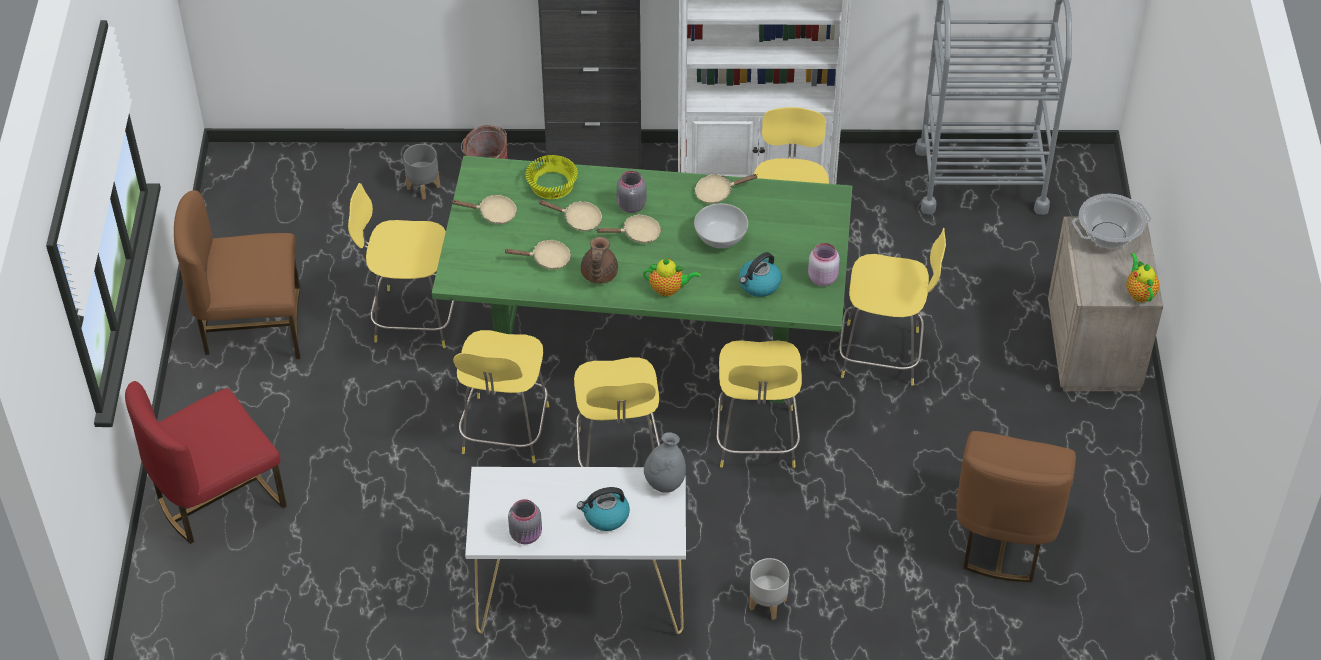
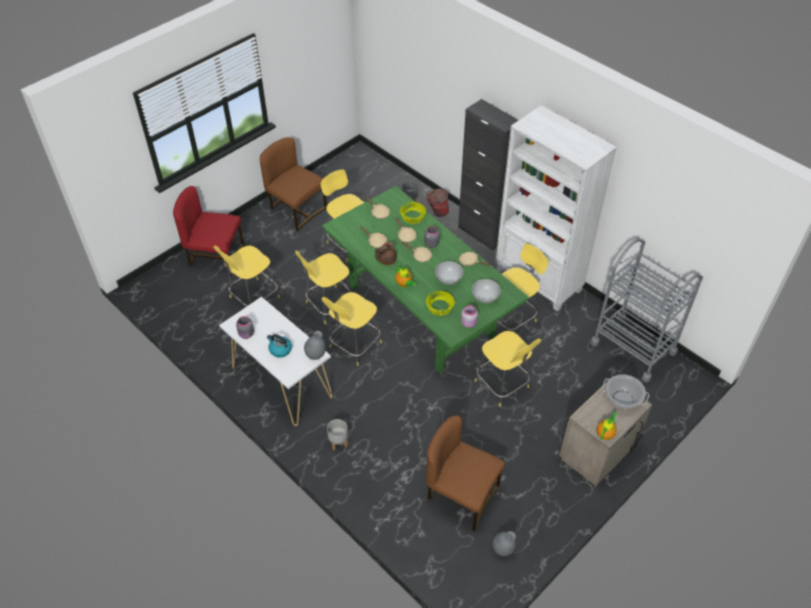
camera: 45 degrees right, 0 degrees up
yellow stool [716,340,802,468] -> yellow stool moved to [214,246,280,306]
kettle [739,252,782,297] -> yellow bowl [426,291,455,316]
brown chair [957,431,1076,582] -> brown chair turned 60 degrees clockwise [426,416,505,531]
none -> white bowl [472,279,501,303]
none -> grey vase [493,531,516,556]

